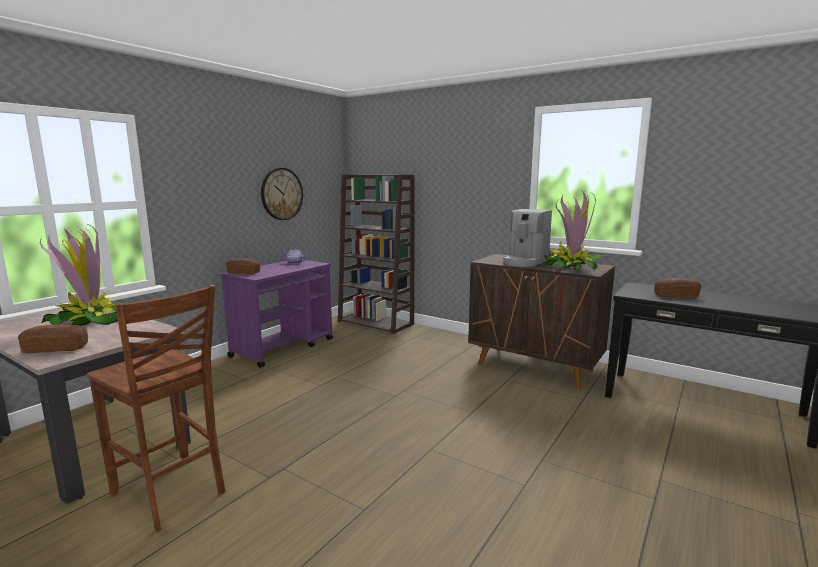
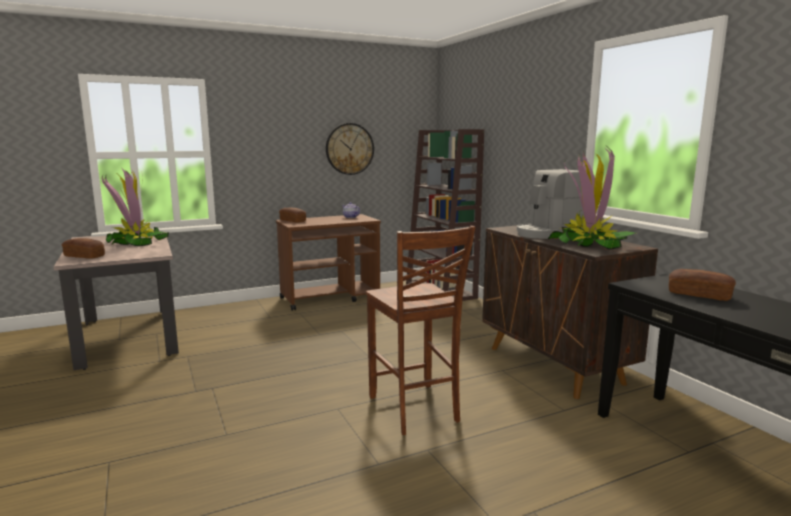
camera: 30 degrees right, 0 degrees up
brown chair [87,285,225,532] -> brown chair moved to [366,226,475,435]
purple cart [221,260,333,368] -> brown cart [276,214,381,311]

